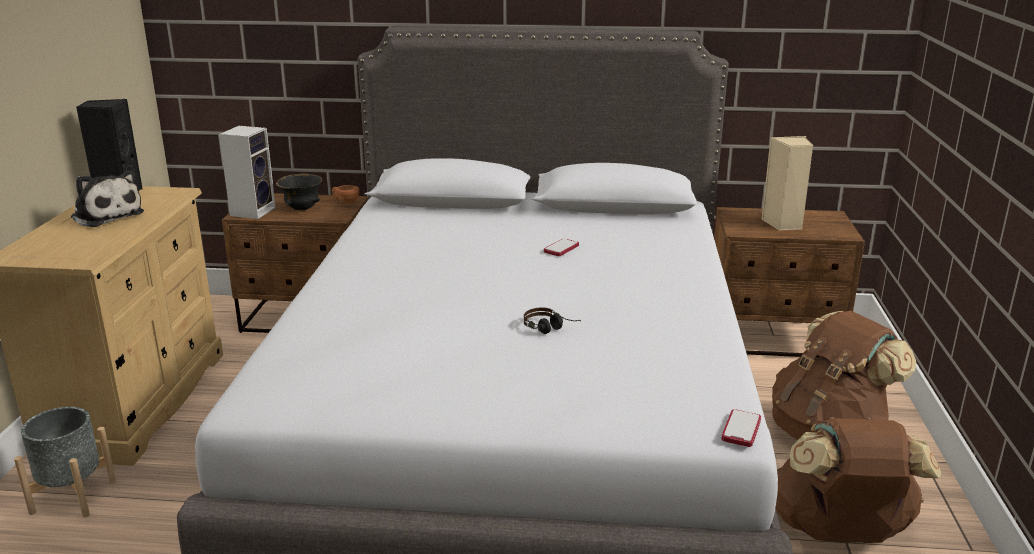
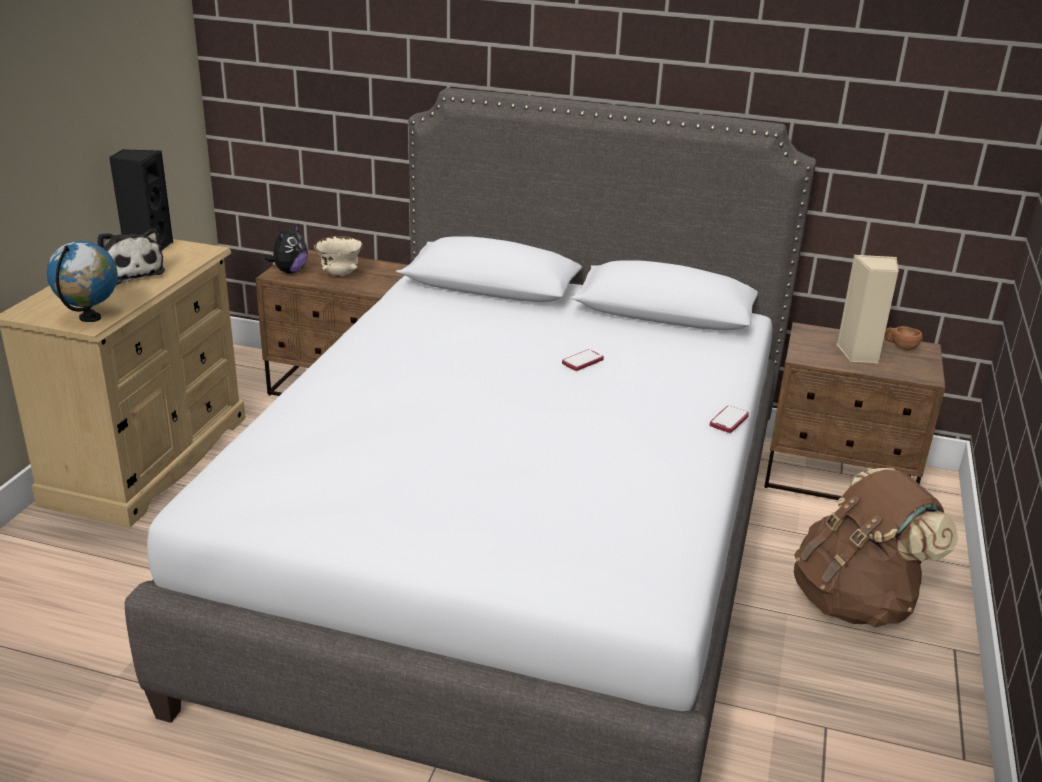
camera: 10 degrees right, 5 degrees up
grey planter [14,407,116,517] -> none
speaker [219,126,276,219] -> plush toy [265,224,308,274]
black bowl [276,174,322,211] -> beige bowl [313,236,363,276]
brown cup [332,185,359,204] -> brown cup moved to [884,326,922,350]
headphones [524,307,581,334] -> none
phone [721,409,761,447] -> phone moved to [710,406,749,433]
brown backpack [775,417,942,543] -> none
none -> globe [47,241,118,322]

